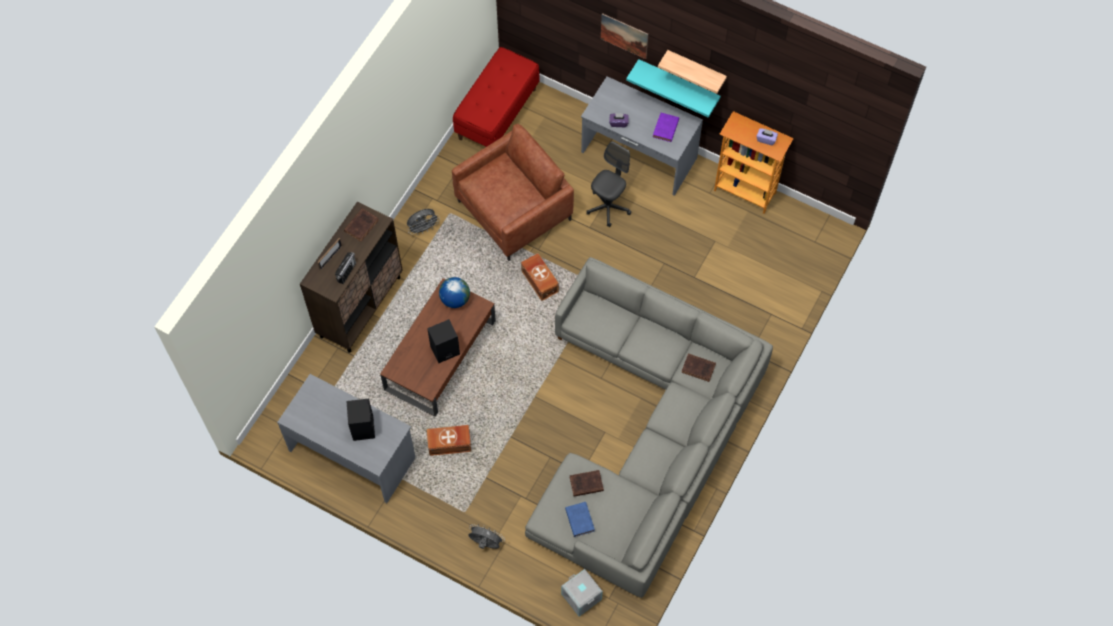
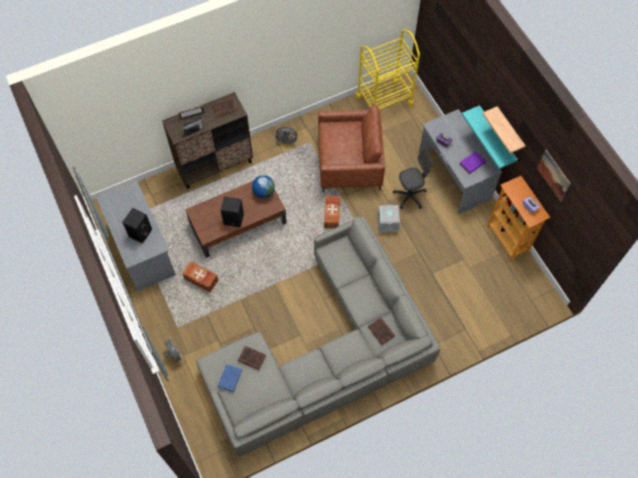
camera: 35 degrees right, 0 degrees up
red bench [453,47,539,147] -> yellow cart [356,30,420,109]
grey storage box [561,569,603,616] -> grey storage box moved to [377,204,400,233]
picture [601,13,648,59] -> picture moved to [537,150,571,201]

